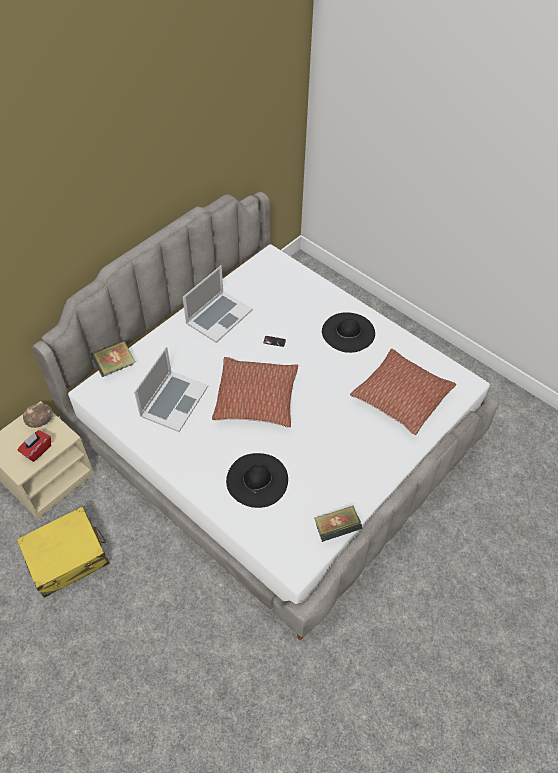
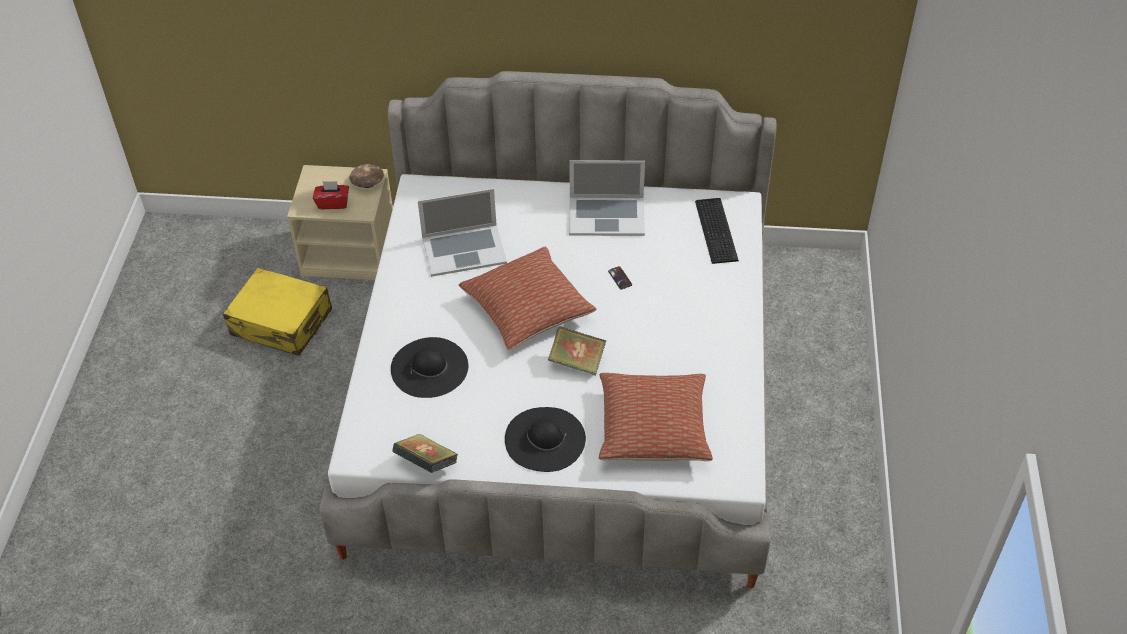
camera: 55 degrees right, 5 degrees down
book [91,340,135,377] -> book moved to [548,326,606,375]
black hat [322,312,375,353] -> black hat moved to [505,407,586,472]
none -> keyboard [695,198,739,264]

